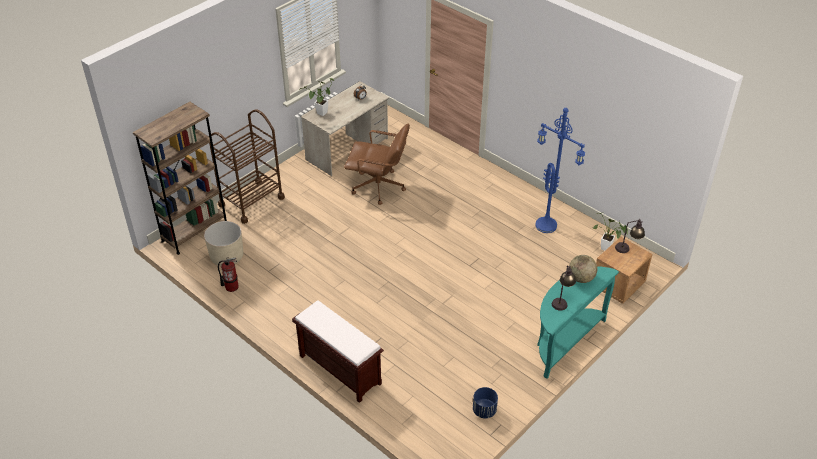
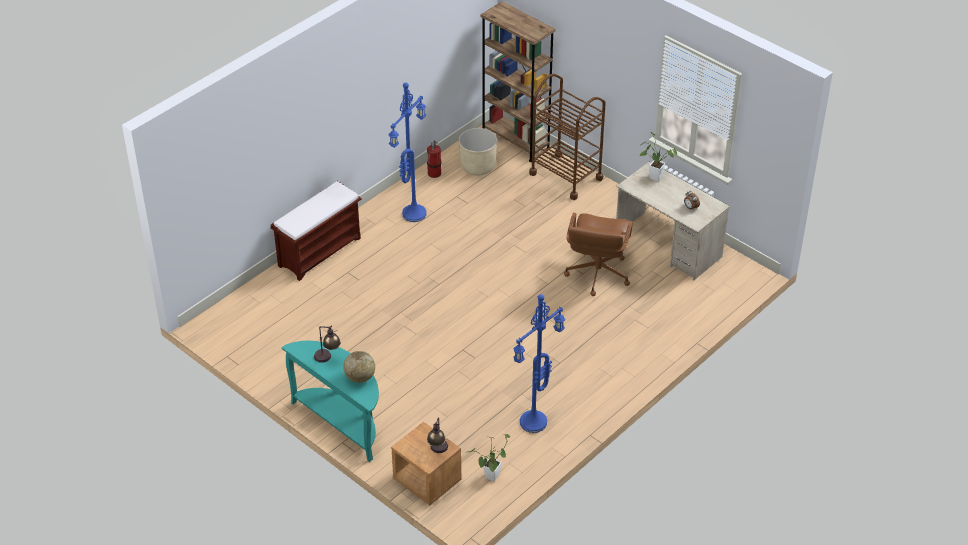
camera: 90 degrees right, 0 degrees up
blue planter [473,387,498,418] -> none
none -> blue floor lamp [388,83,426,222]

